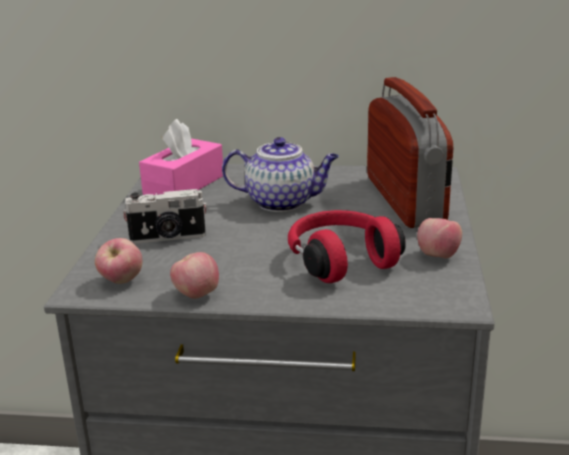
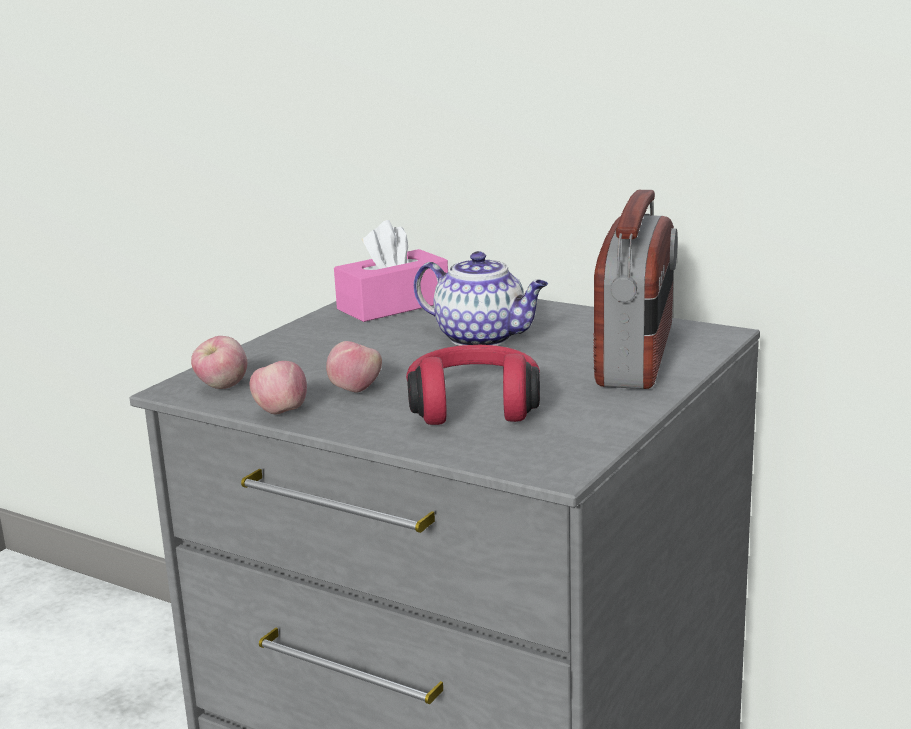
camera: 25 degrees right, 5 degrees down
camera [123,189,207,244] -> none
apple [417,218,462,258] -> apple moved to [326,341,382,392]

